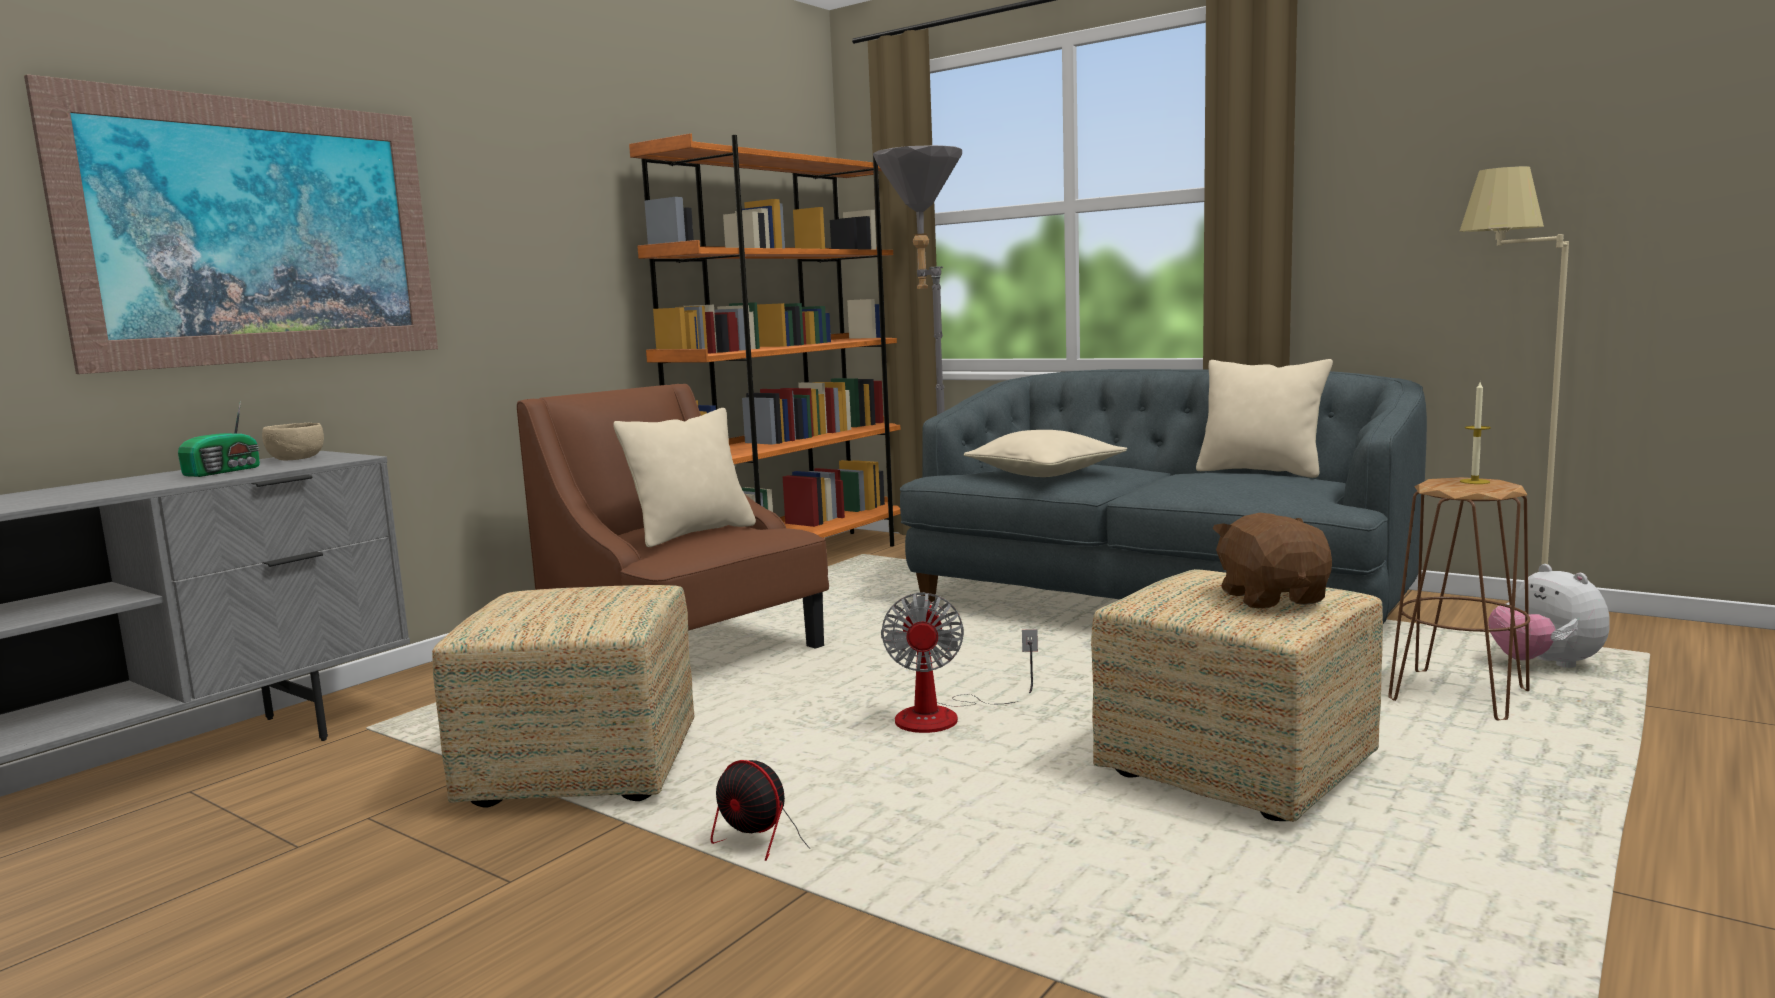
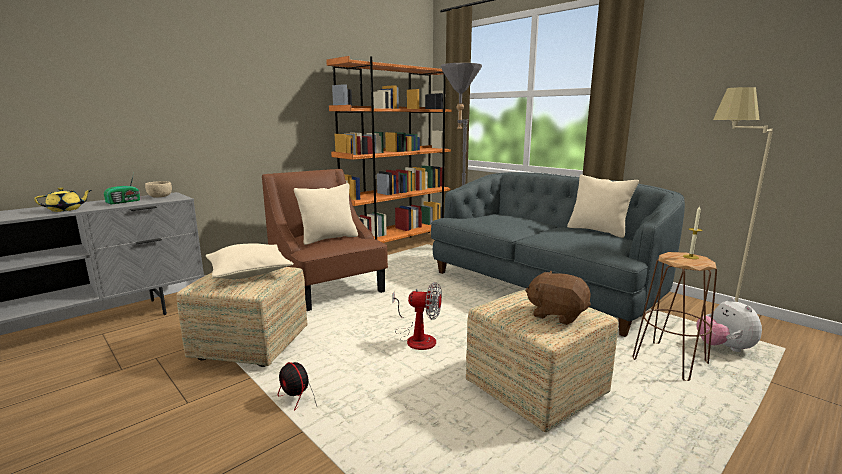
camera: 10 degrees right, 5 degrees up
picture [24,74,438,374] -> none
fan [881,592,1038,733] -> fan turned 90 degrees counterclockwise [392,282,442,350]
beige pillow [964,430,1127,477] -> beige pillow moved to [206,244,294,279]
brown plush toy [1212,513,1332,608] -> brown plush toy turned 60 degrees counterclockwise [525,271,591,325]
none -> yellow teapot [34,187,92,212]

